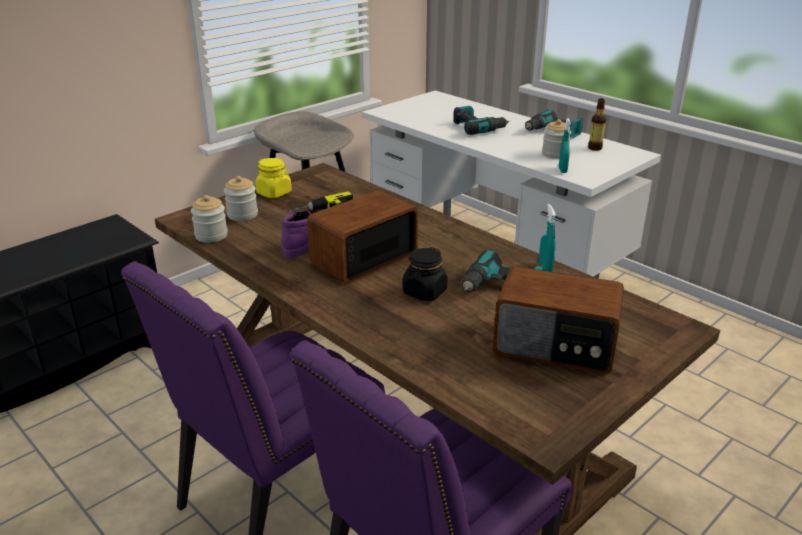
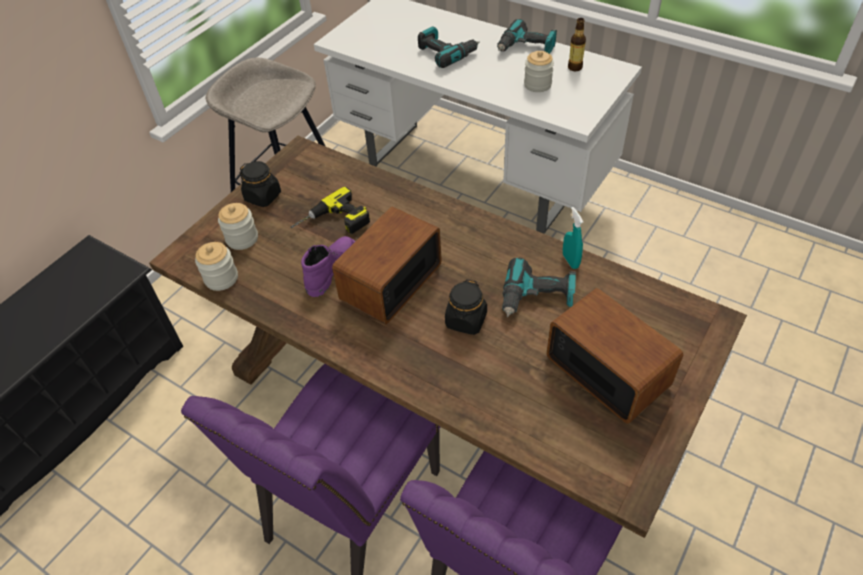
camera: 10 degrees left, 20 degrees up
yellow jar [255,158,292,198] -> black jar [240,161,281,207]
radio [493,266,624,374] -> radio turned 135 degrees counterclockwise [546,288,683,424]
turquoise spray bottle [559,118,571,173] -> none

